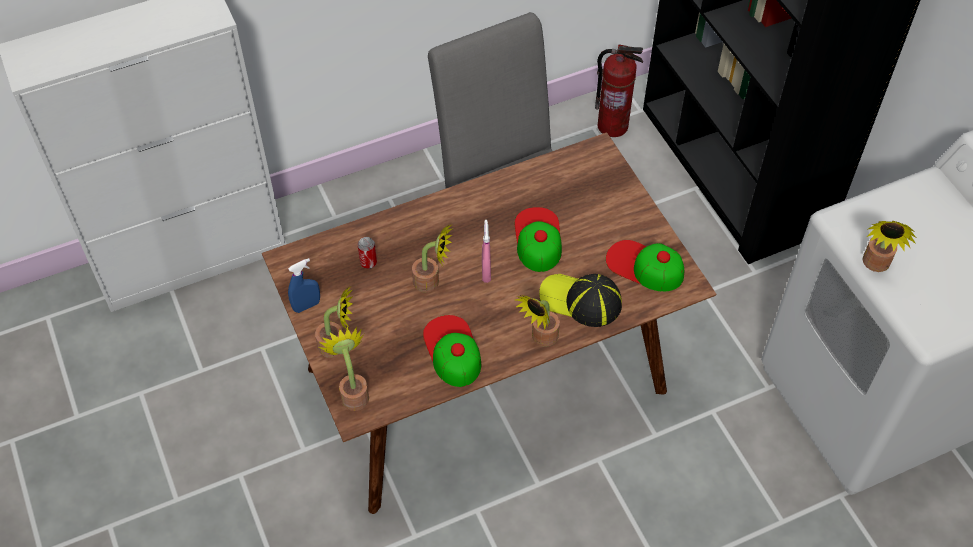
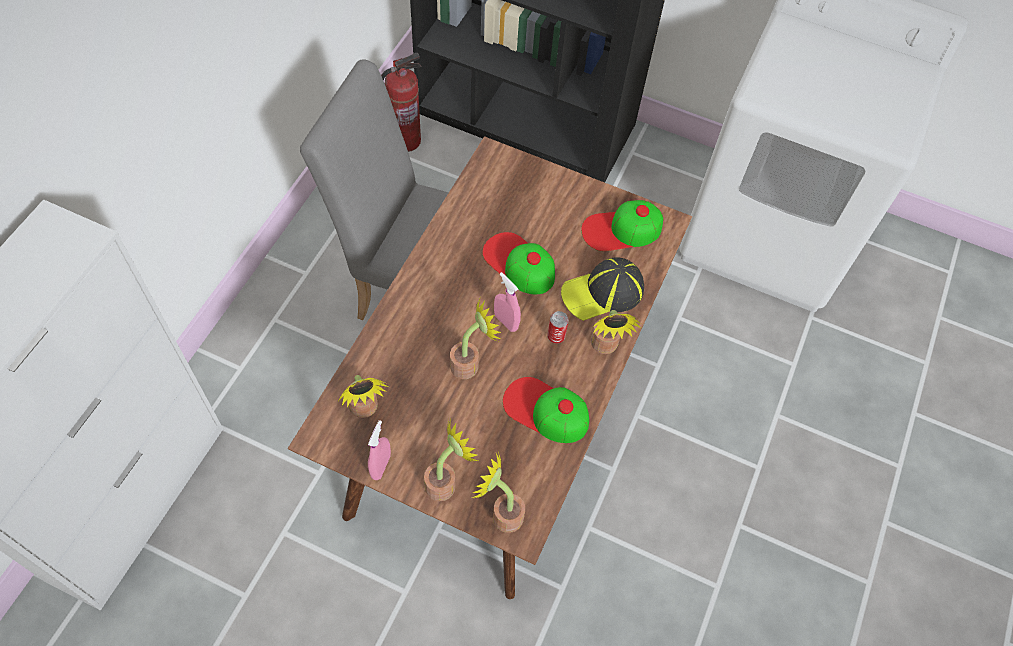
camera: 45 degrees left, 5 degrees up
blue spray bottle [288,258,320,313] -> pink spray bottle [368,420,391,480]
can [358,237,377,269] -> can moved to [547,311,569,344]
potted plant [863,221,916,272] -> potted plant moved to [339,375,389,418]

